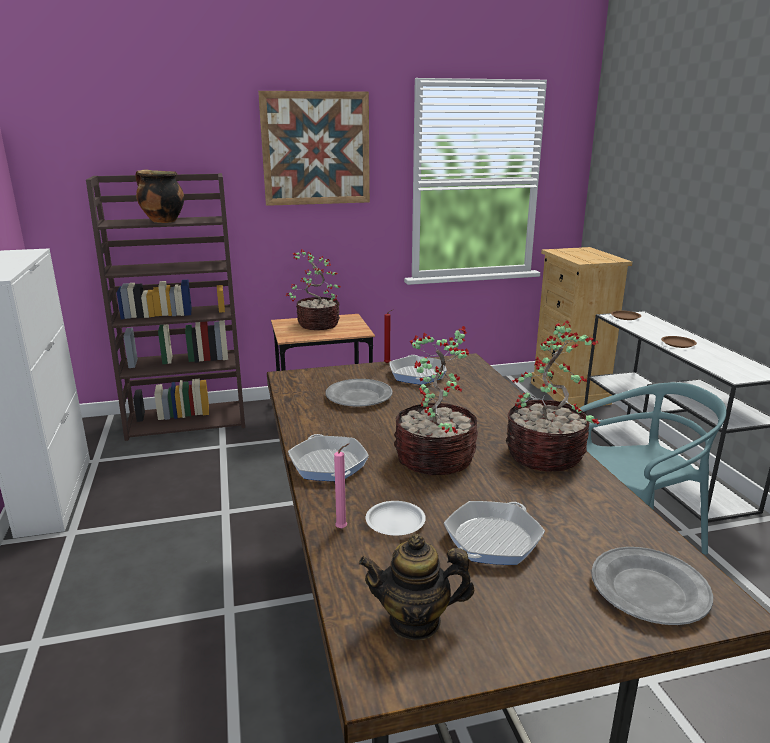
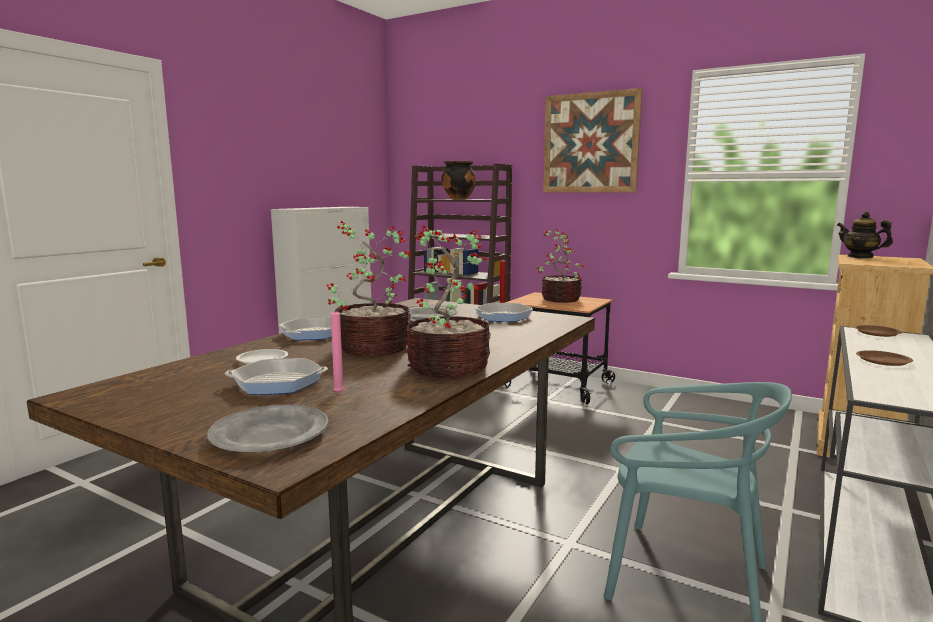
camera: 45 degrees right, 10 degrees down
pink candle [334,443,349,529] -> pink candle moved to [331,305,344,394]
teapot [359,534,474,640] -> teapot moved to [837,212,893,258]

